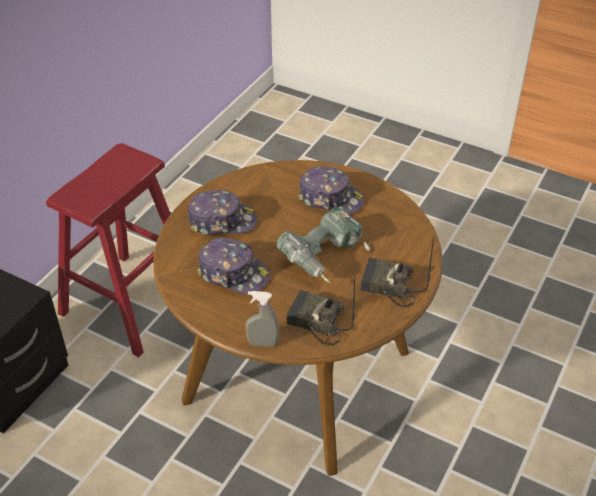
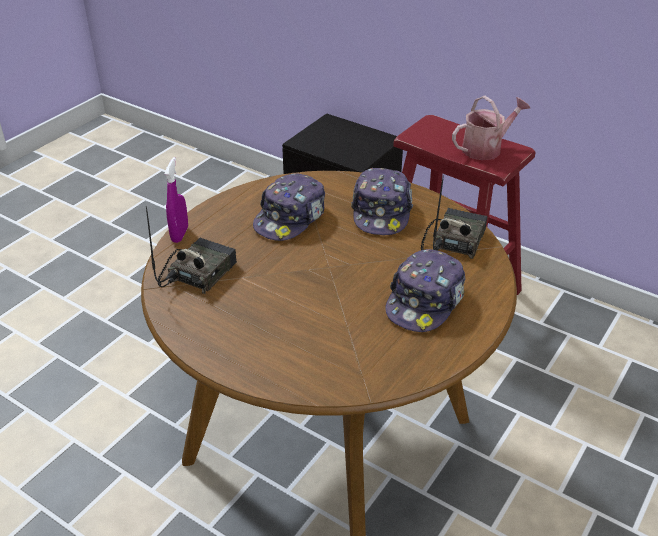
camera: 95 degrees right, 5 degrees down
grey spray bottle [246,291,279,347] -> purple spray bottle [164,157,188,243]
power drill [277,207,370,283] -> none
radio [361,236,434,308] -> radio moved to [421,176,488,259]
none -> watering can [452,96,530,160]

